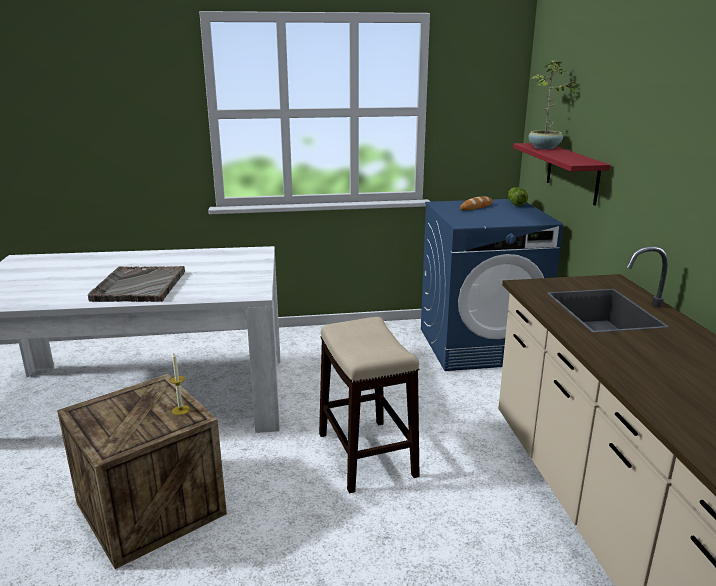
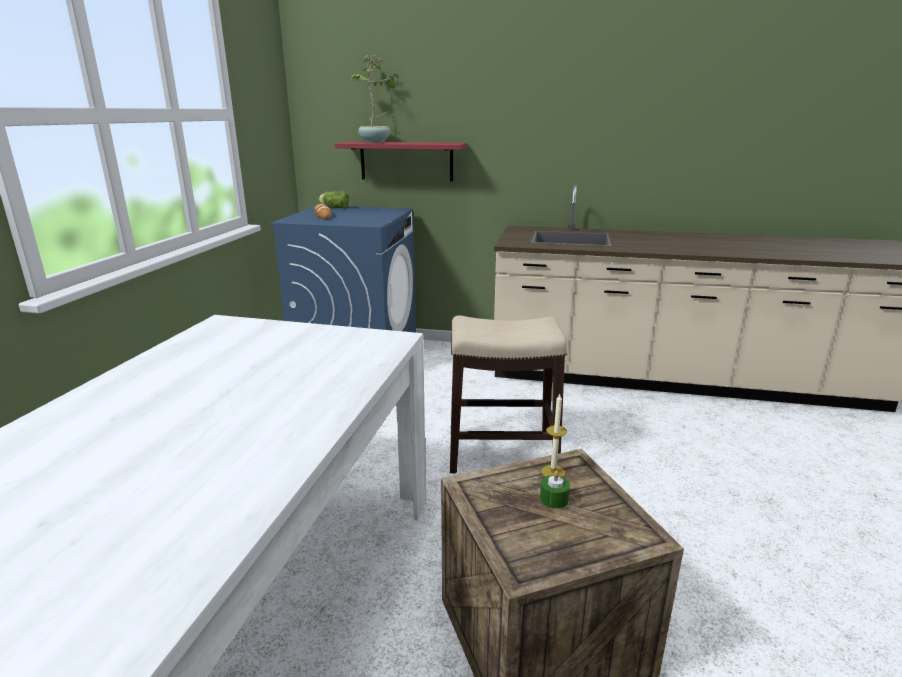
camera: 70 degrees left, 0 degrees up
grey tray [88,266,185,302] -> none
none -> green candle [540,470,570,509]

